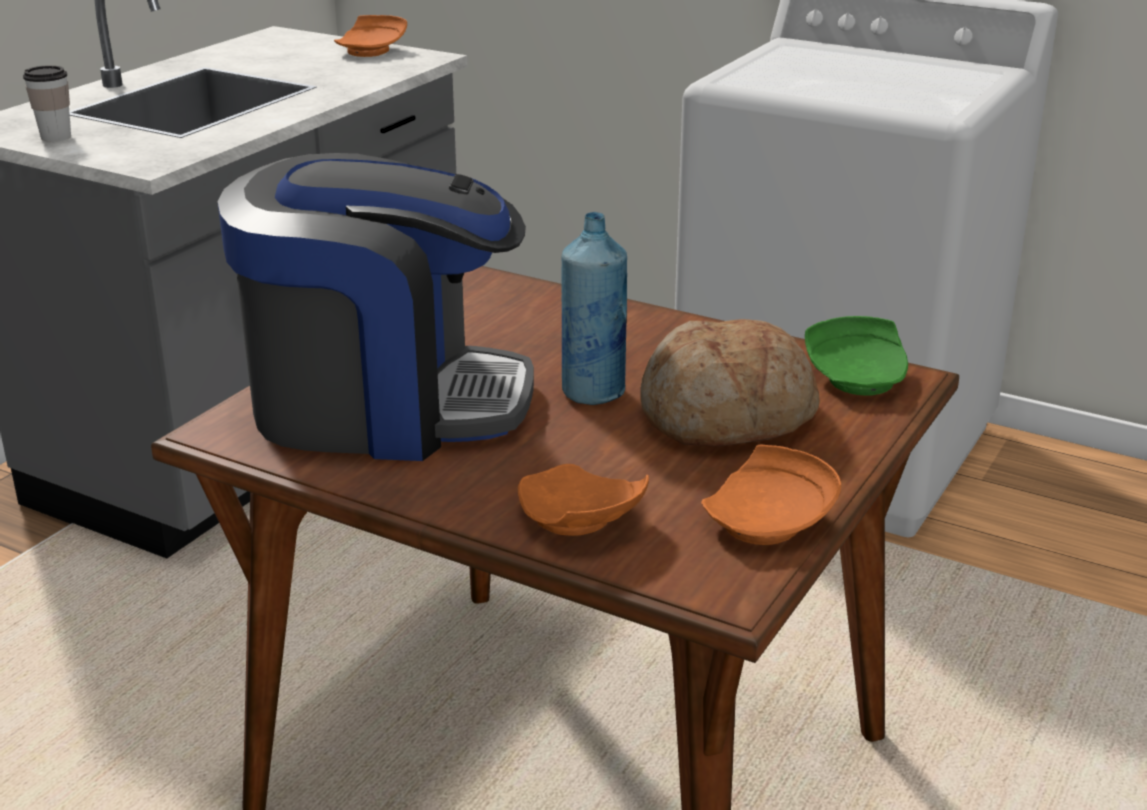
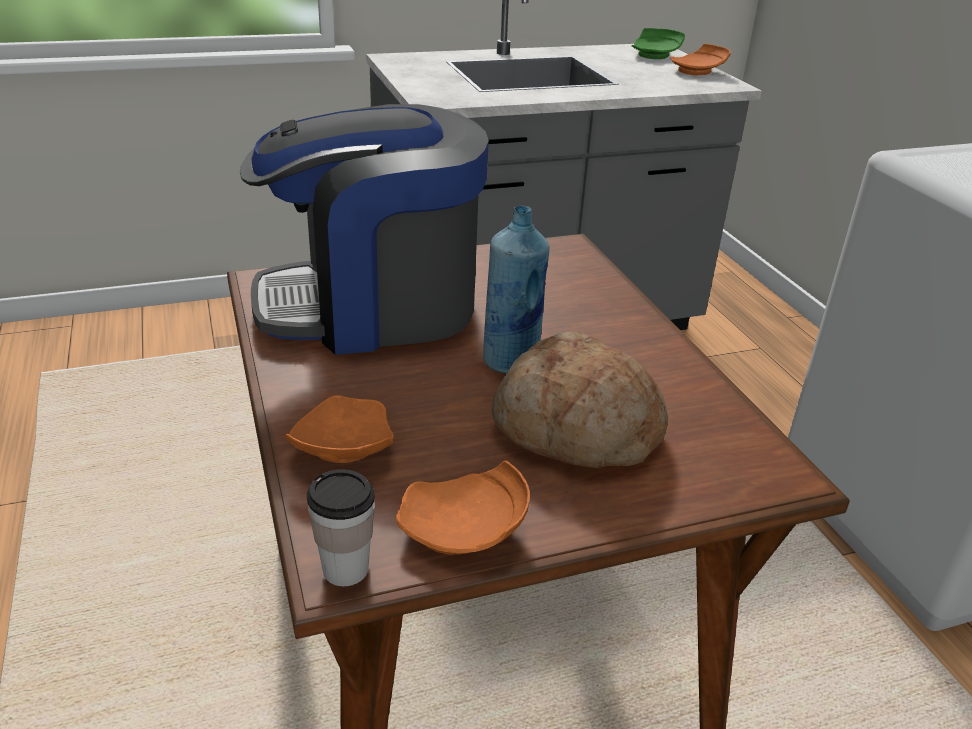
camera: 40 degrees right, 5 degrees up
cup [23,65,71,142] -> cup moved to [307,469,375,586]
coffee machine [217,153,534,461] -> coffee machine turned 120 degrees clockwise [240,104,489,355]
green plate [805,316,908,395] -> green plate moved to [632,28,685,59]

